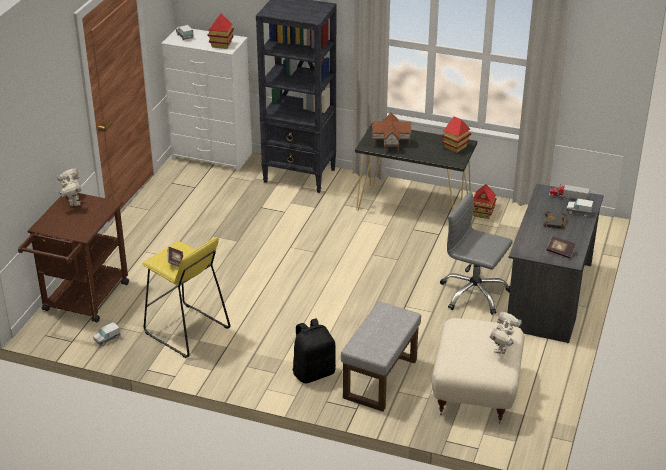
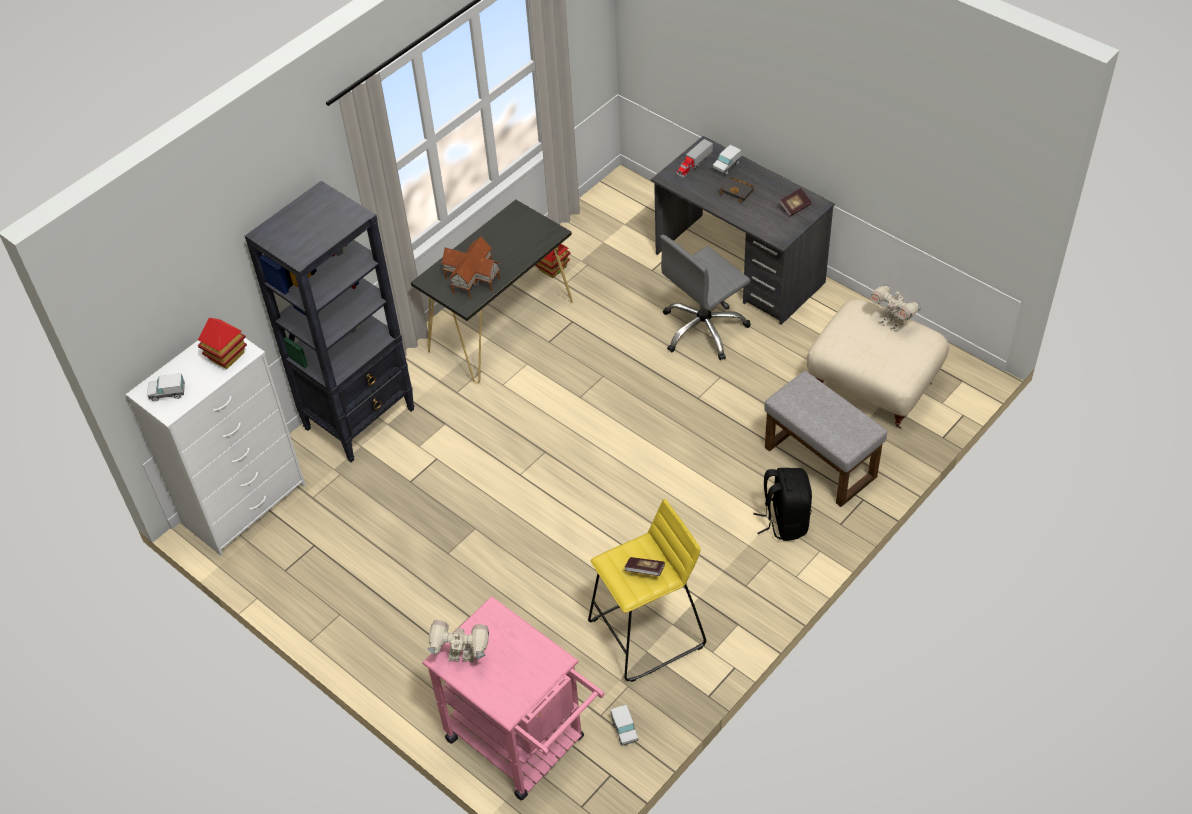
camera: 65 degrees left, 15 degrees up
brown cart [18,193,129,323] -> pink cart [422,596,604,800]
toy house [442,117,471,153] -> none

